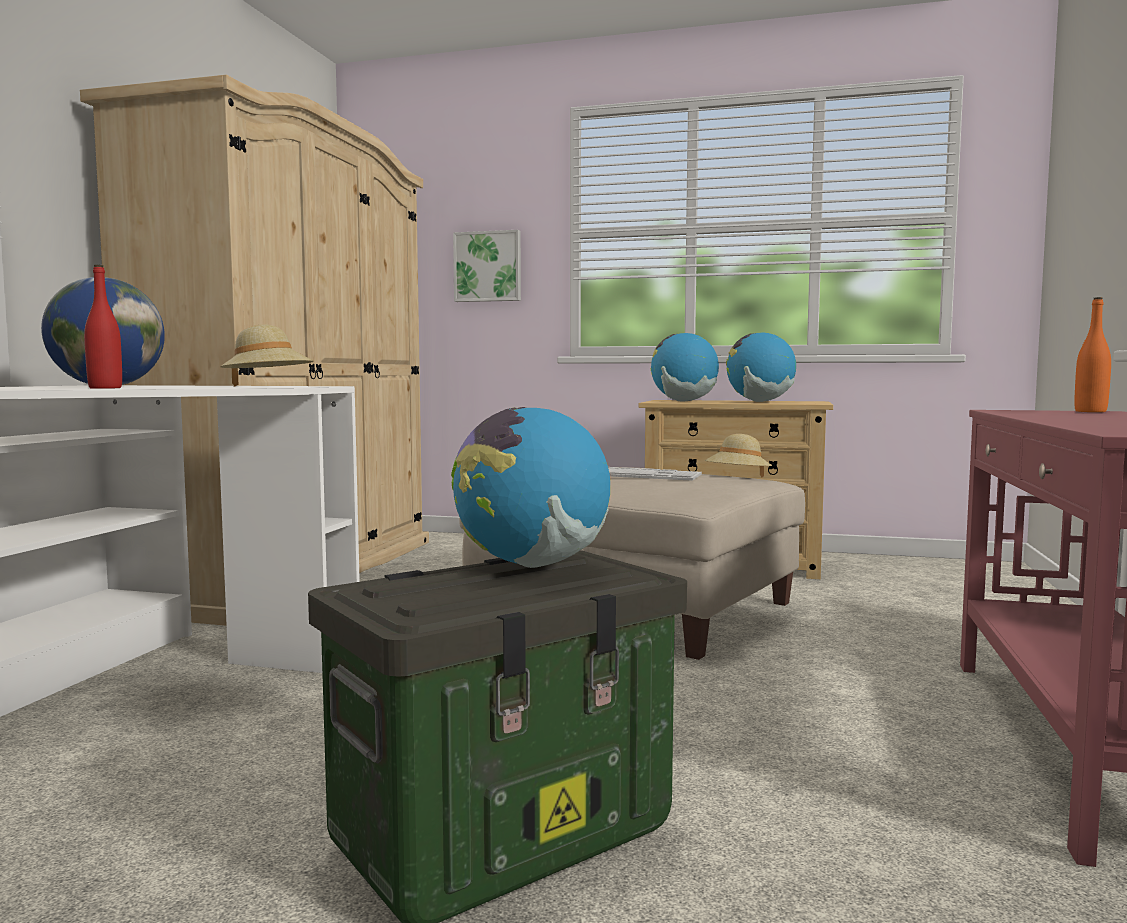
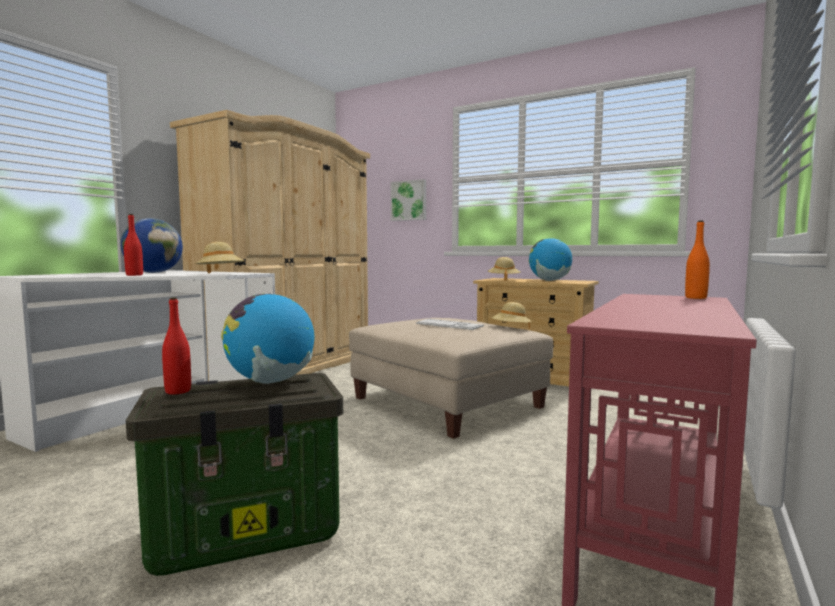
camera: 15 degrees right, 0 degrees up
globe [651,333,719,402] -> beige hat [488,257,520,281]
none -> red bottle [162,297,191,395]

